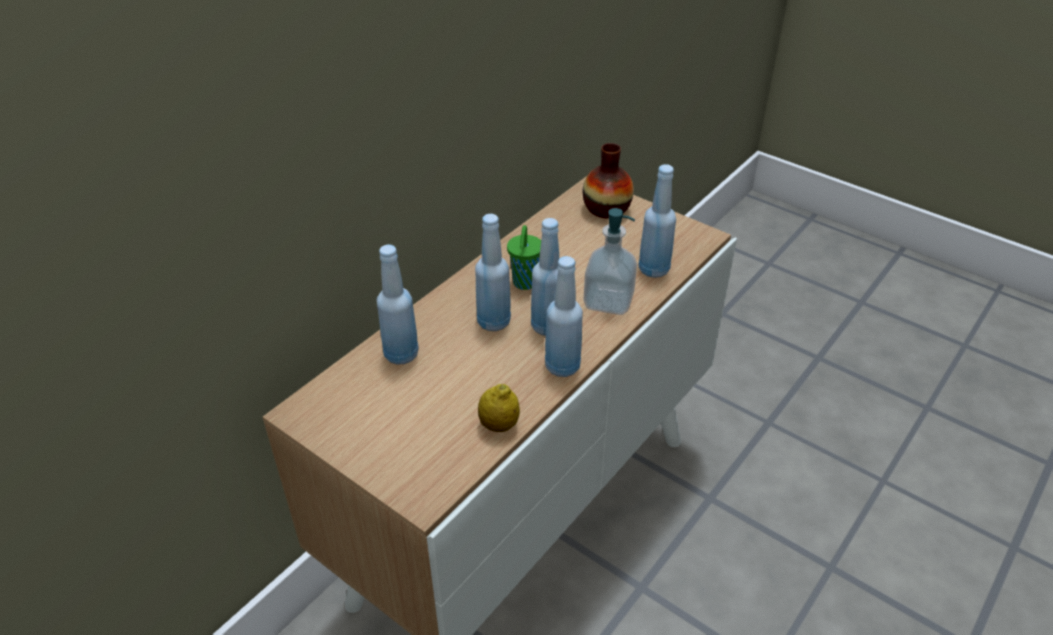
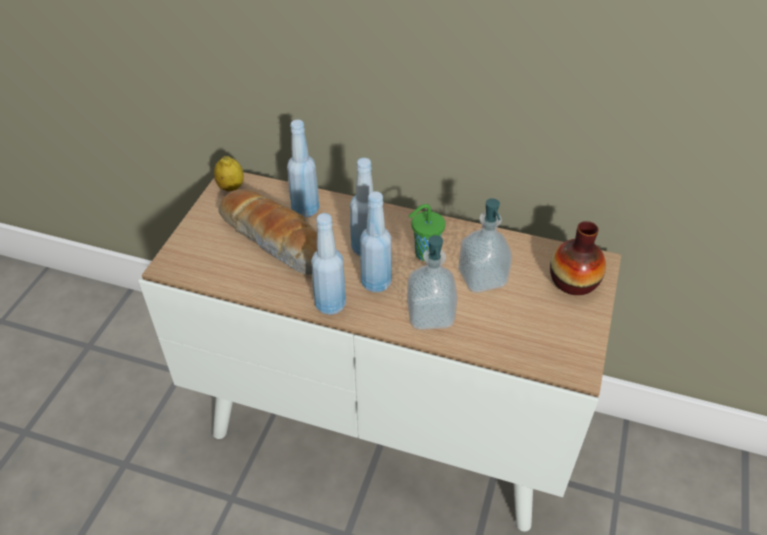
camera: 70 degrees right, 5 degrees up
lemon [478,384,520,432] -> lemon moved to [214,156,244,191]
blue bottle [638,164,676,278] -> none
none -> bread [219,189,317,275]
none -> soap dispenser [458,198,512,293]

